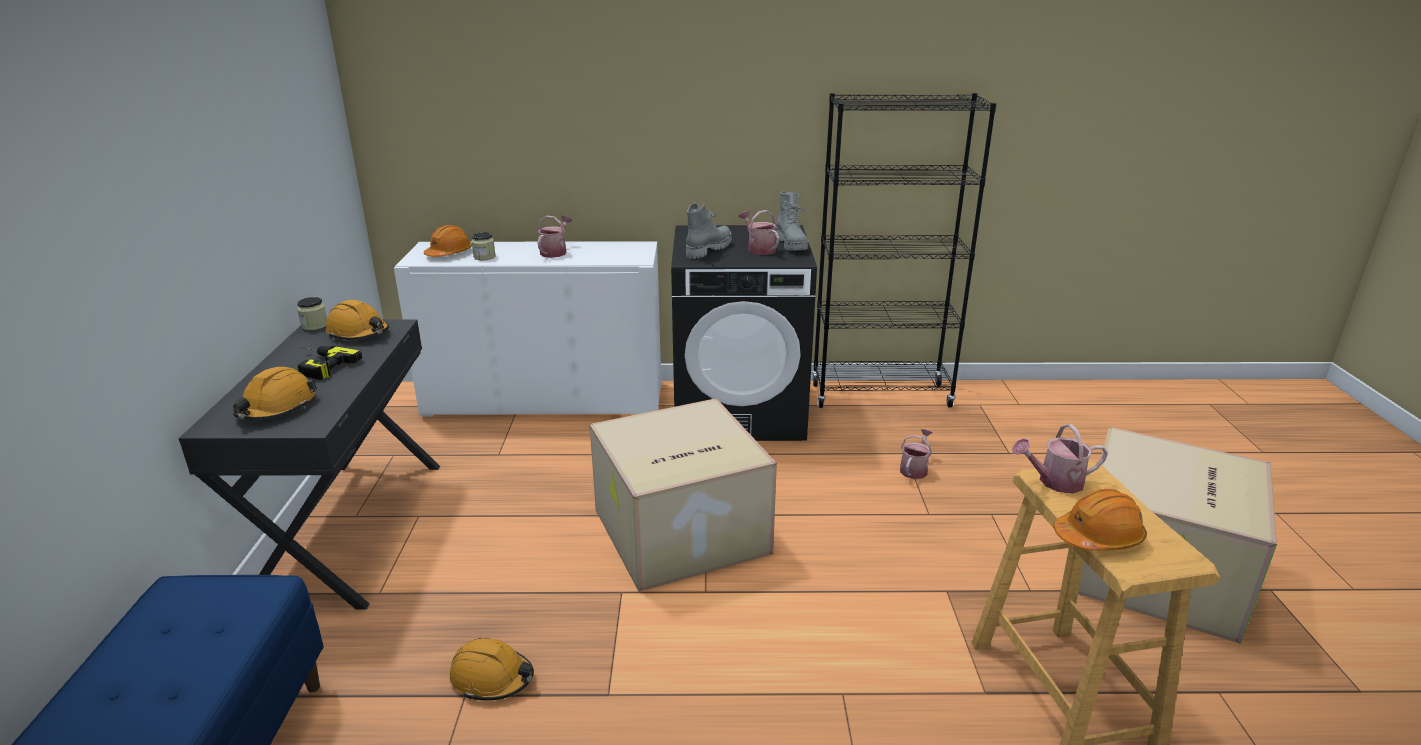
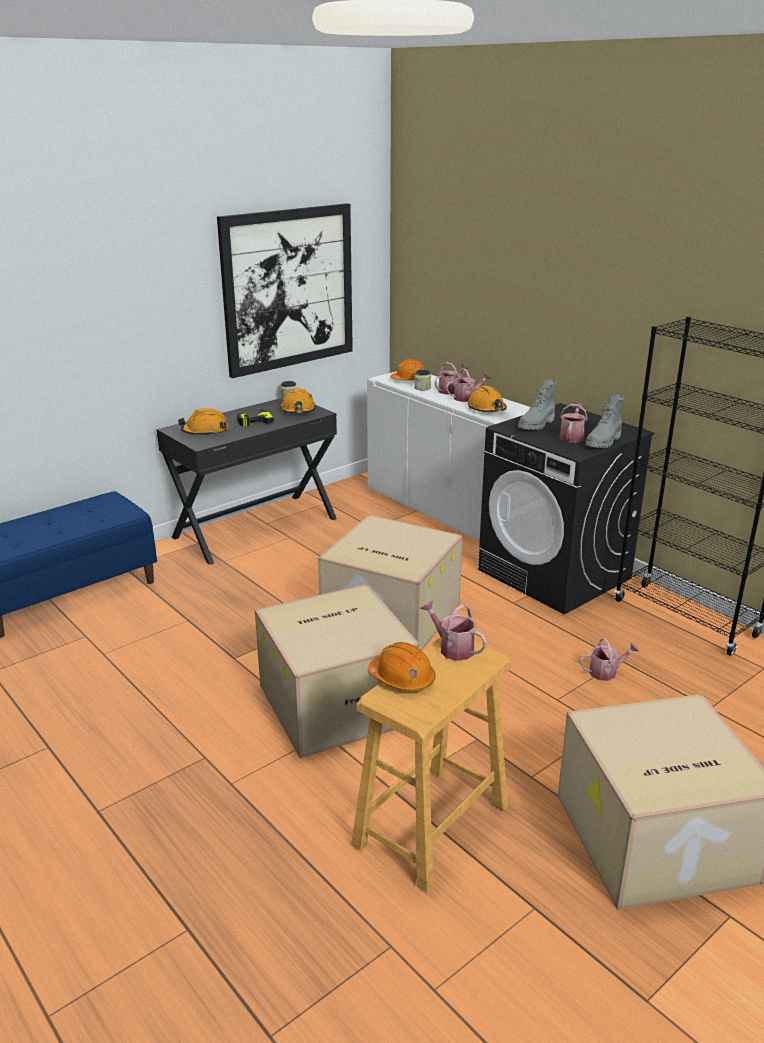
camera: 50 degrees right, 0 degrees up
orange hard hat [449,637,534,701] -> orange hard hat moved to [468,386,507,412]
grey boot [686,202,732,259] -> grey boot turned 135 degrees clockwise [518,380,556,430]
none -> picture [217,203,353,378]
none -> cardboard box [255,584,420,758]
none -> watering can [435,362,469,395]

